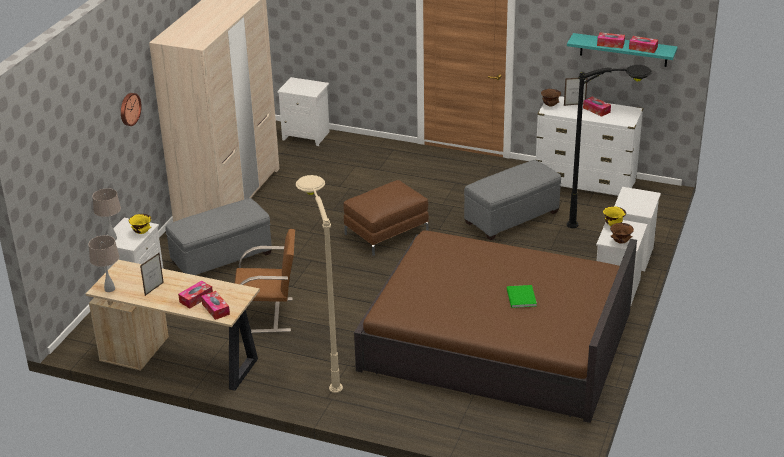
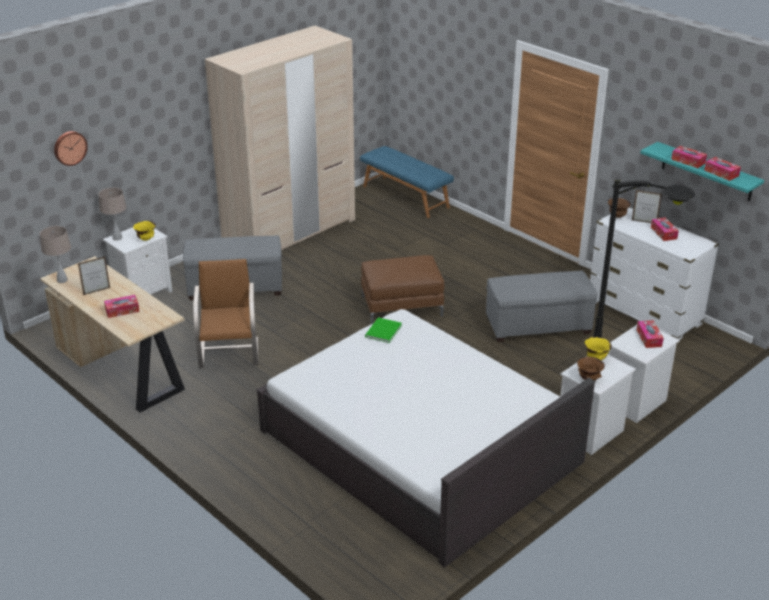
camera: 25 degrees right, 0 degrees up
wall clock [121,93,142,126] -> wall clock moved to [54,131,88,166]
tissue box [201,291,230,320] -> tissue box moved to [637,320,663,348]
brown chair [235,229,295,333] -> brown chair turned 120 degrees counterclockwise [193,259,258,368]
white nightstand [277,77,330,146] -> blue bench [360,146,454,218]
beige floor lamp [296,175,343,393] -> none
brown bed [354,230,637,423] -> white bed [256,309,595,567]
green book [507,285,537,308] -> green book moved to [365,317,402,343]

